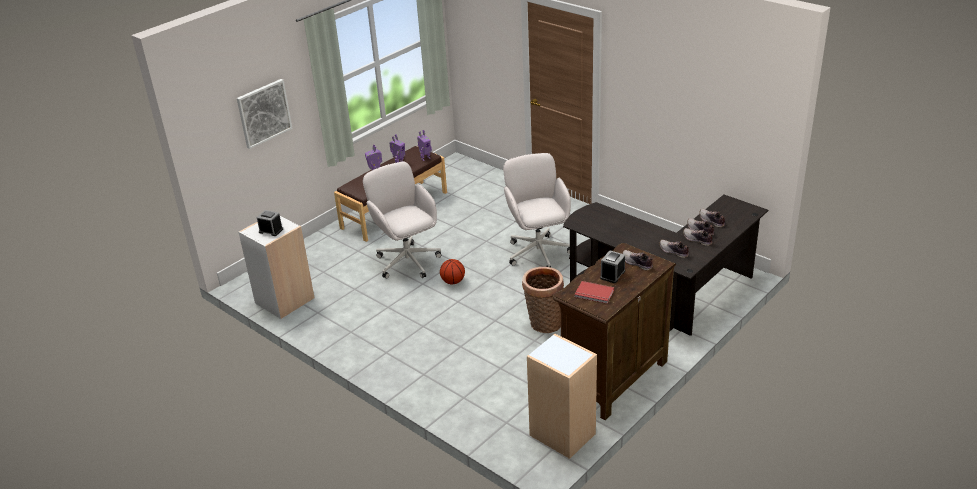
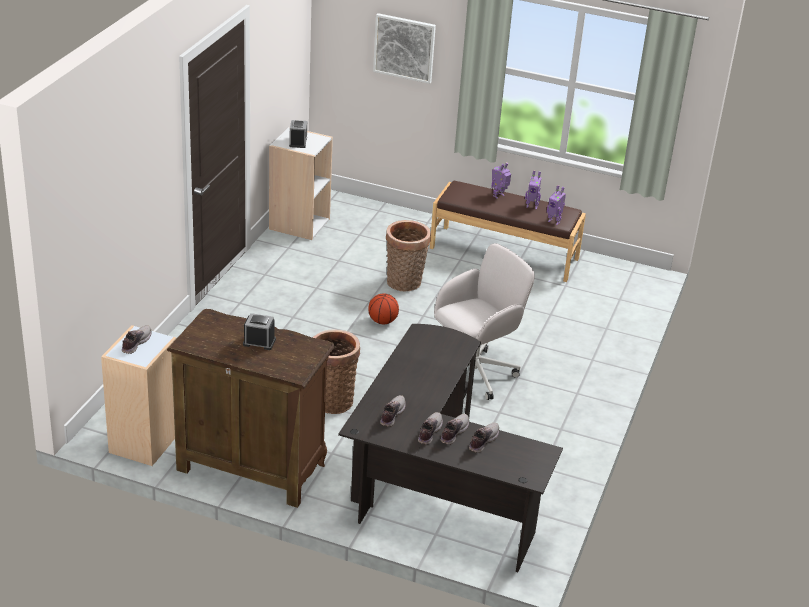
camera: 65 degrees right, 0 degrees up
white office chair [363,162,441,279] -> basket [386,220,431,291]
red book [574,281,614,304] -> none
shoe [622,250,653,270] -> shoe moved to [122,325,151,354]

